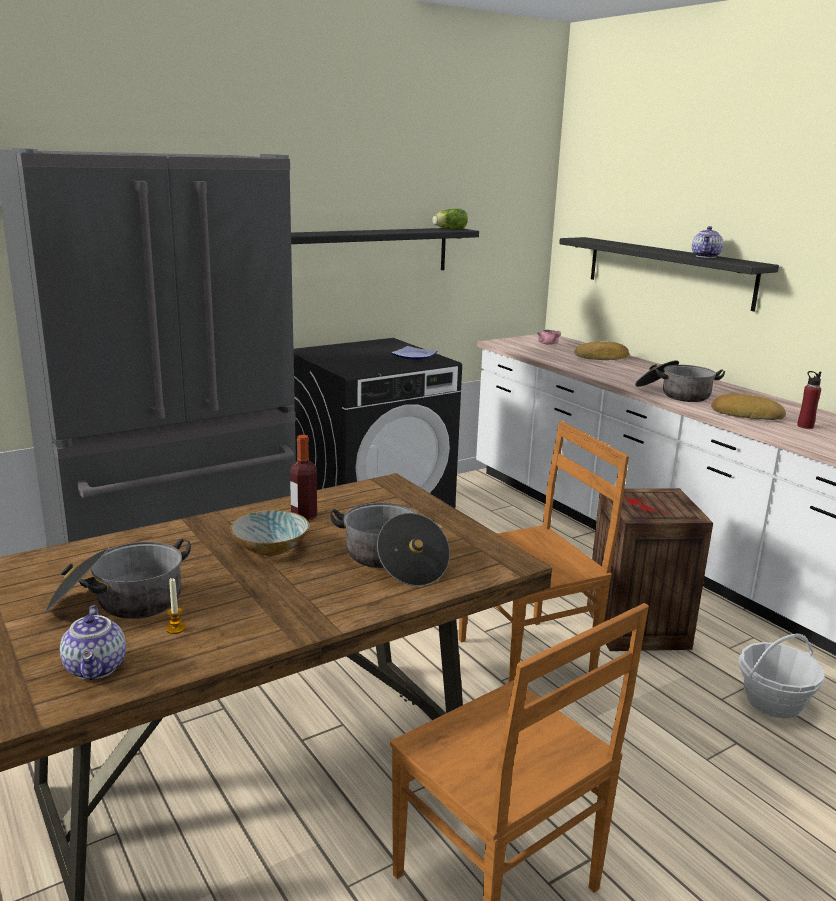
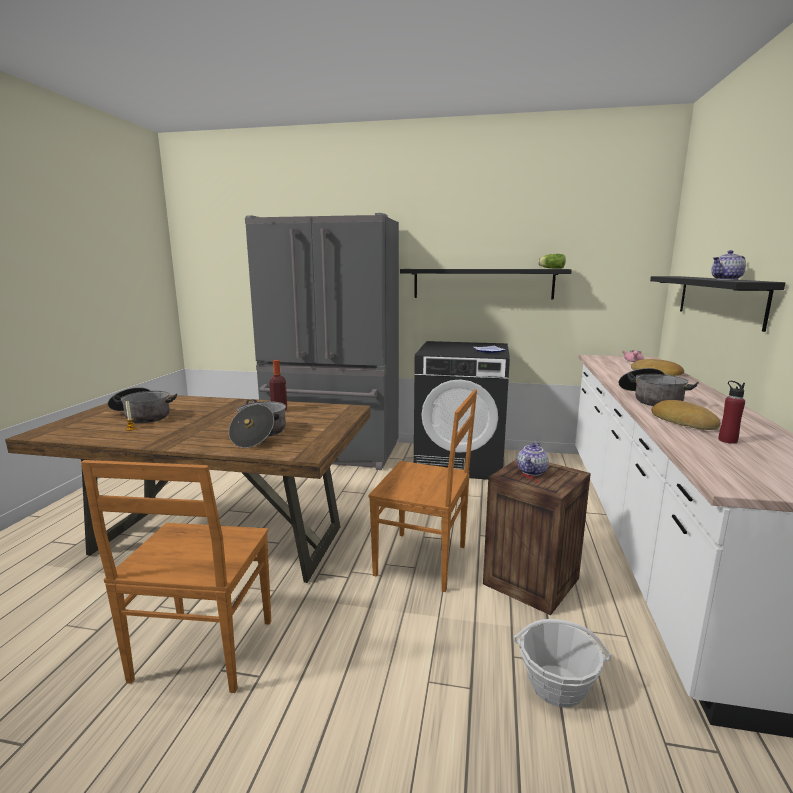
camera: 45 degrees right, 5 degrees down
teapot [60,605,126,680] -> teapot moved to [517,443,549,476]
bowl [230,510,310,556] -> none

